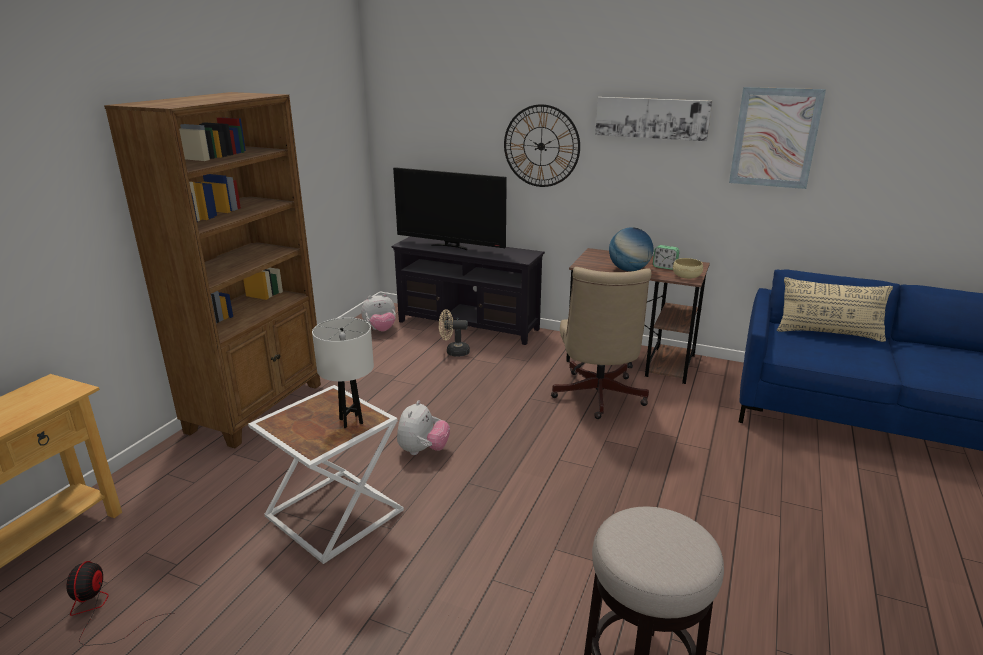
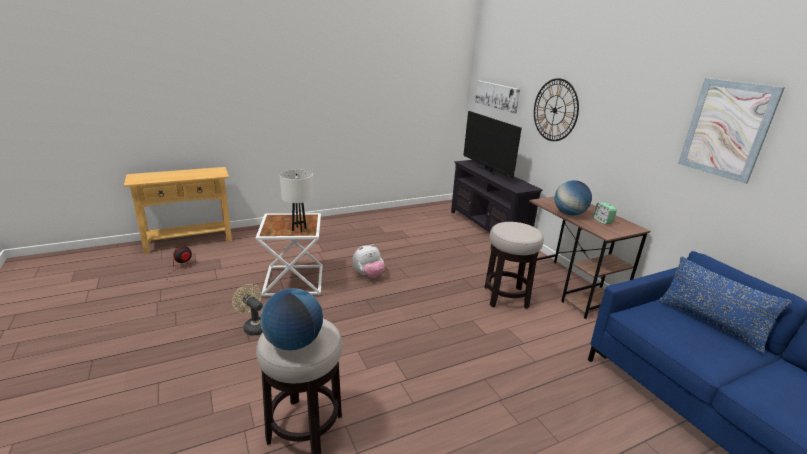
camera: 40 degrees right, 0 degrees up
brown bookcase [104,92,321,448] -> none
plush toy [361,294,396,331] -> none
beige fan [439,309,470,357] -> beige fan moved to [232,284,263,336]
beige office chair [551,267,651,419] -> stool [484,222,544,309]
picture [595,97,712,141] -> picture moved to [475,81,520,113]
beige bowl [673,258,703,279] -> none
beige pillow [777,277,893,342] -> blue pillow [659,257,792,353]
none -> globe [260,288,323,350]

